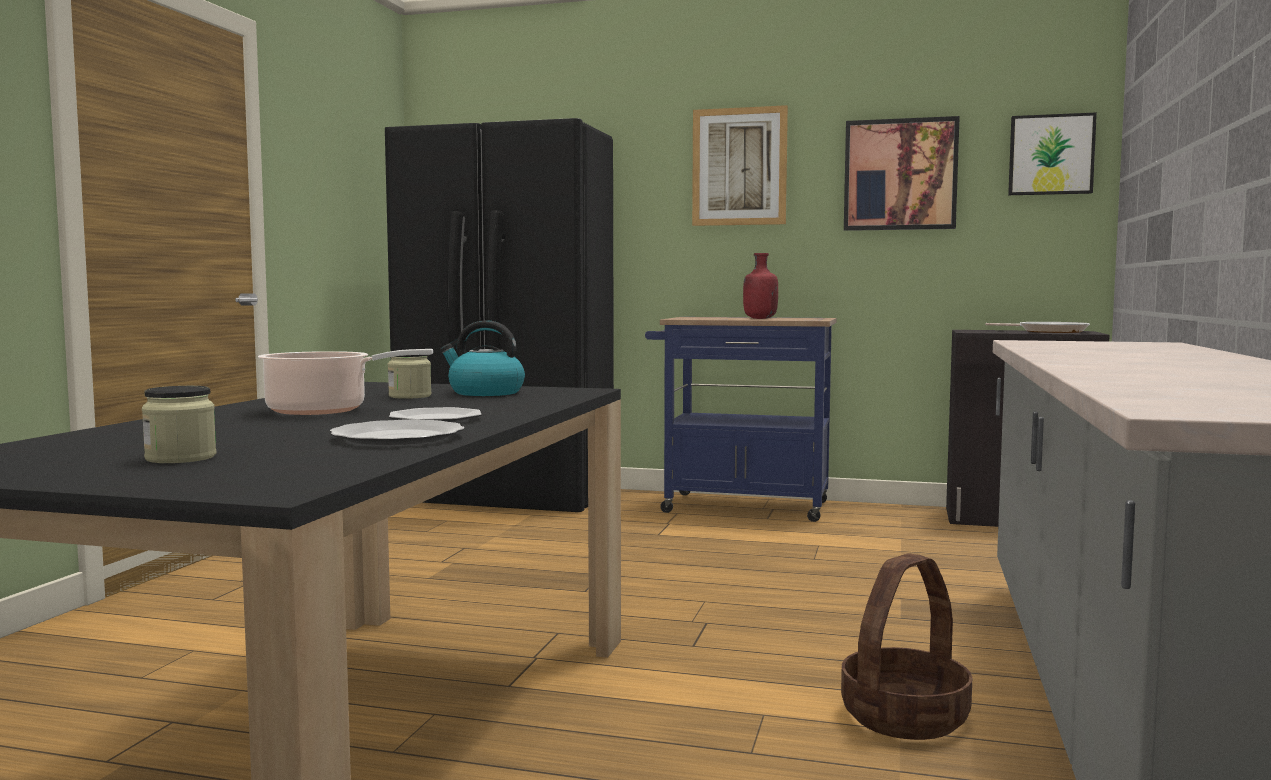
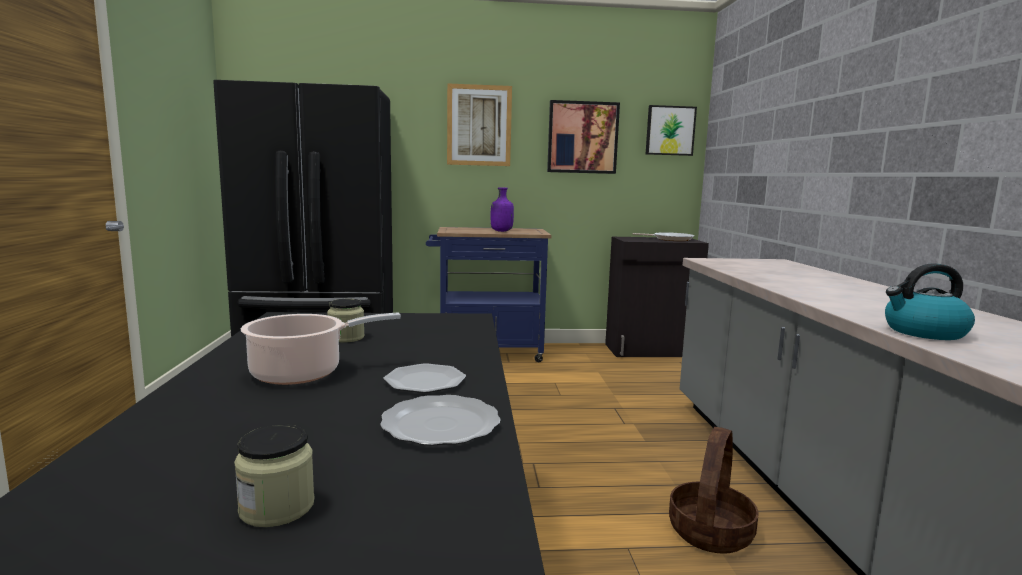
camera: 20 degrees left, 5 degrees up
kettle [440,320,525,396] -> kettle moved to [885,263,975,340]
red bottle [743,253,778,319] -> purple bottle [491,187,514,232]

